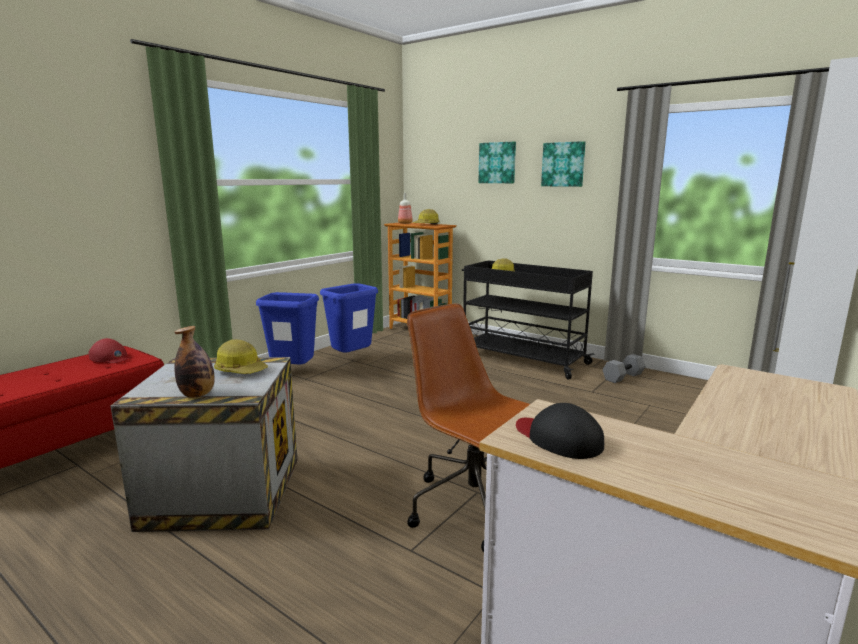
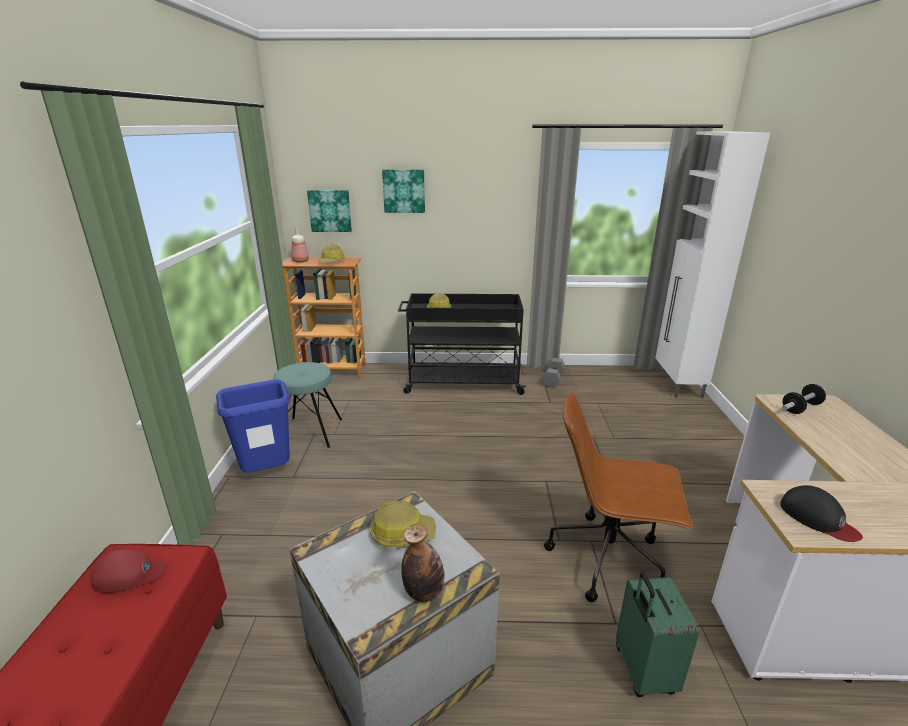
camera: 35 degrees left, 10 degrees up
blue trash can [320,283,378,353] -> turquoise stool [273,362,342,448]
black cap [516,403,604,459] -> black cap turned 135 degrees counterclockwise [780,485,863,542]
picture [541,141,586,187] -> picture moved to [307,190,352,232]
none -> green suitcase [616,572,700,697]
none -> dumbbell [782,384,826,414]

